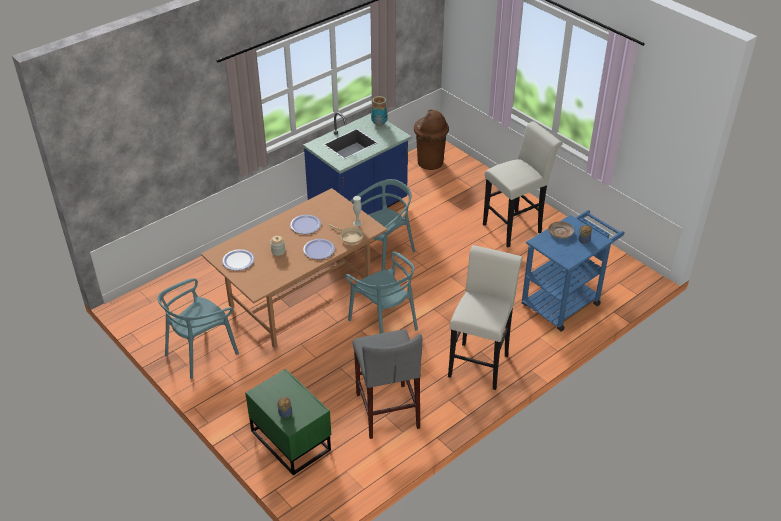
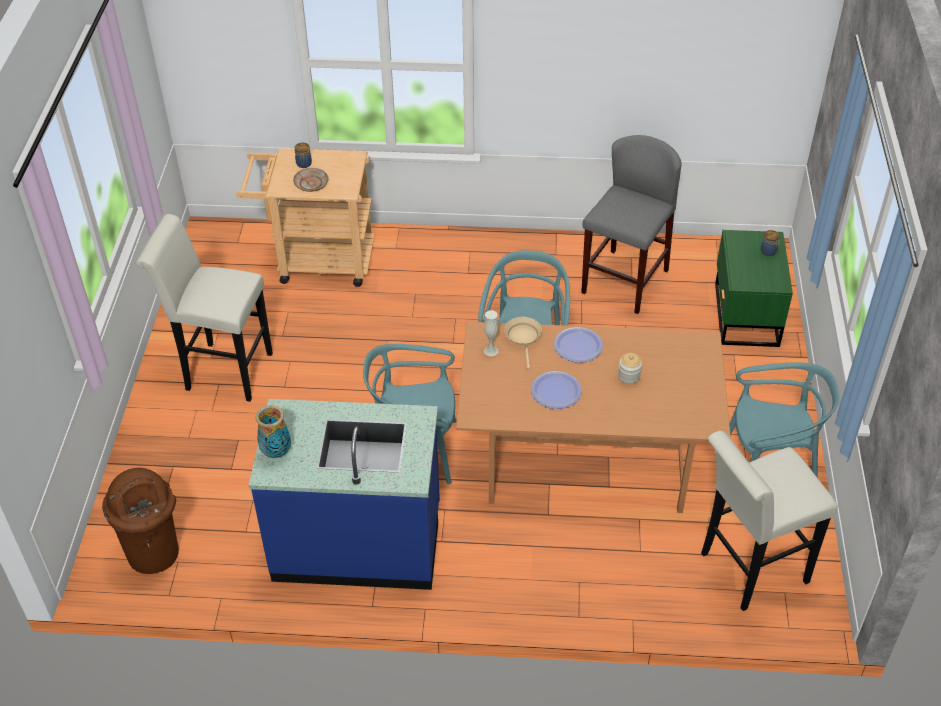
camera: 135 degrees left, 5 degrees up
plate [222,249,255,271] -> none
white stool [448,245,523,390] -> white stool moved to [701,431,838,611]
blue cart [522,210,625,332] -> beige cart [236,148,375,287]

